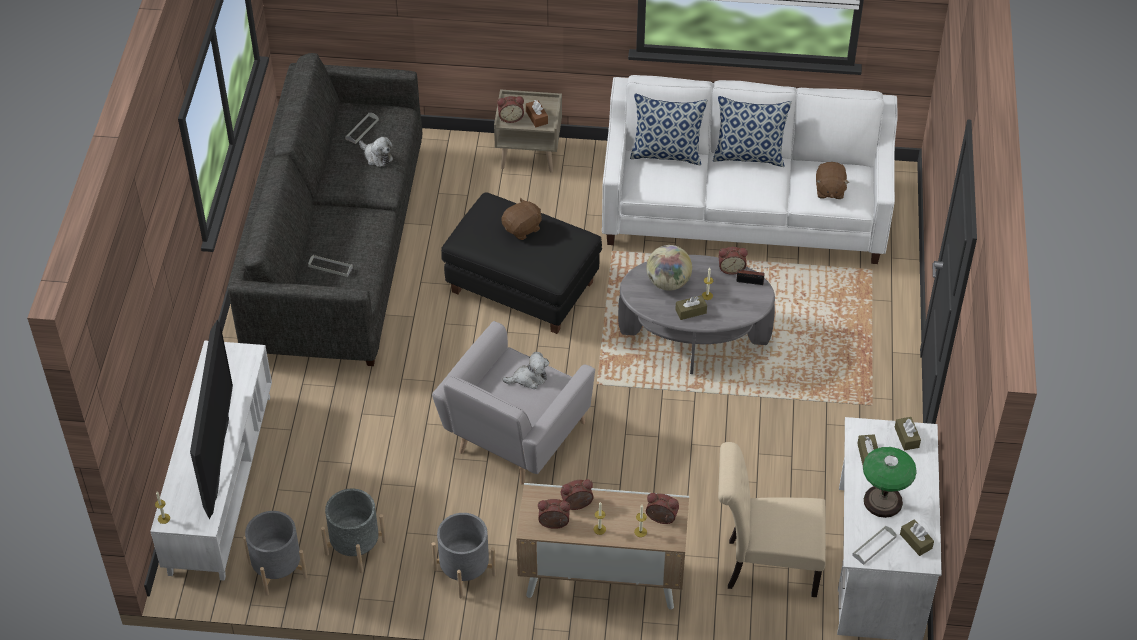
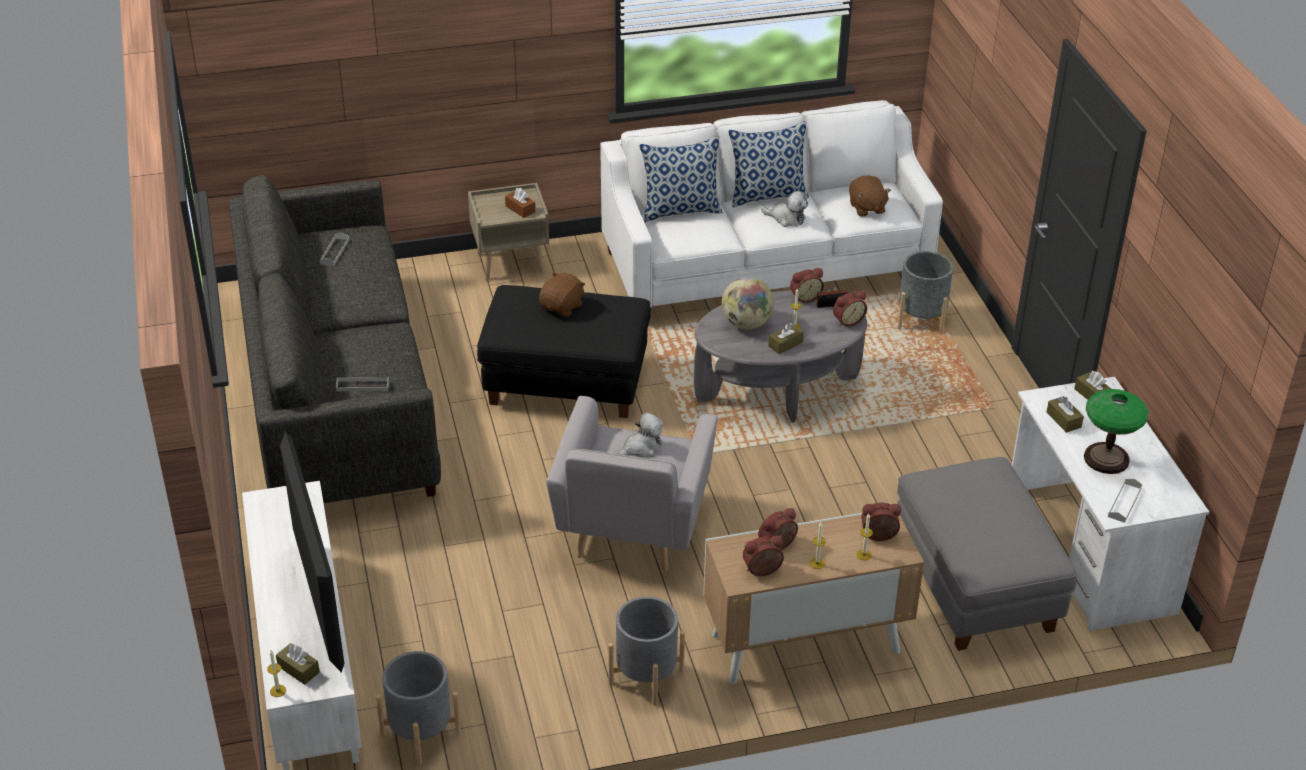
camera: 20 degrees left, 10 degrees down
grey planter [321,489,386,573] -> grey planter moved to [897,251,953,335]
plush toy [359,137,393,167] -> plush toy moved to [761,191,808,227]
alarm clock [497,96,524,123] -> alarm clock moved to [833,291,867,327]
beige chair [718,442,826,597] -> grey ottoman [897,457,1077,651]
brown tissue box [900,519,934,556] -> brown tissue box moved to [276,643,320,685]

